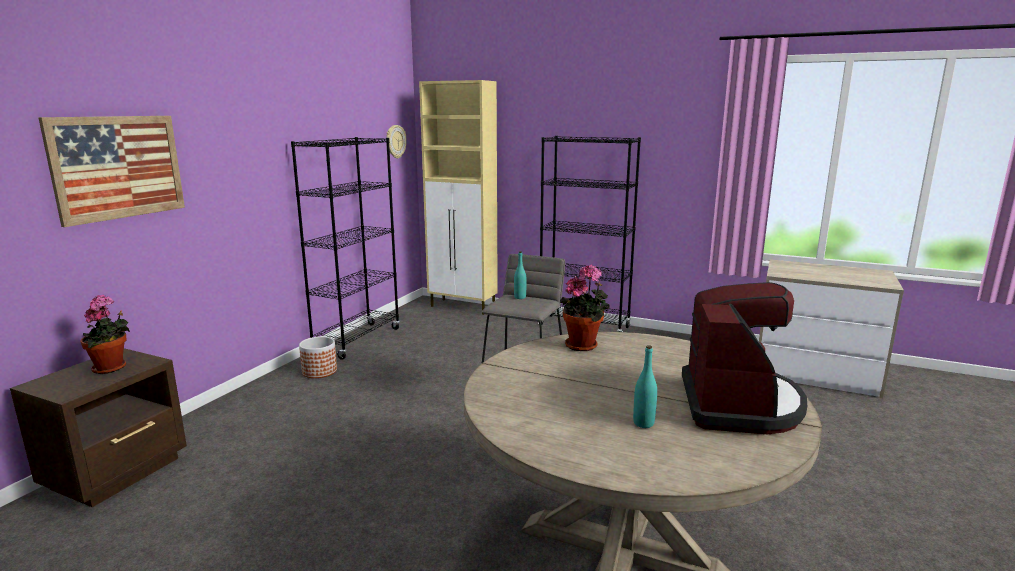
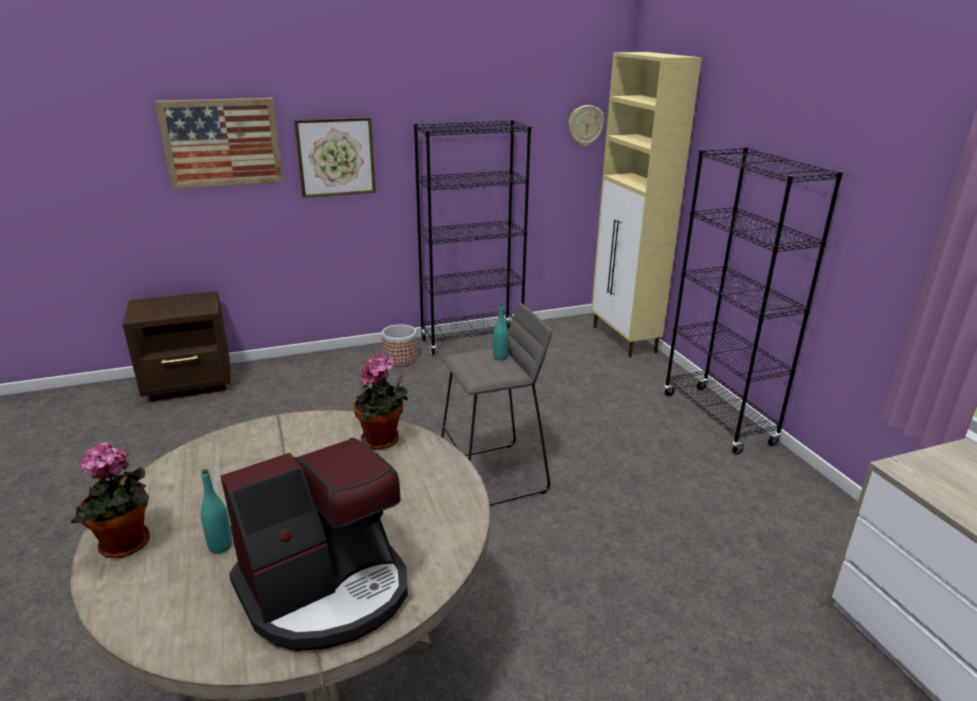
camera: 45 degrees right, 10 degrees up
potted plant [80,295,130,374] -> potted plant moved to [71,442,150,558]
none -> picture [294,117,376,198]

